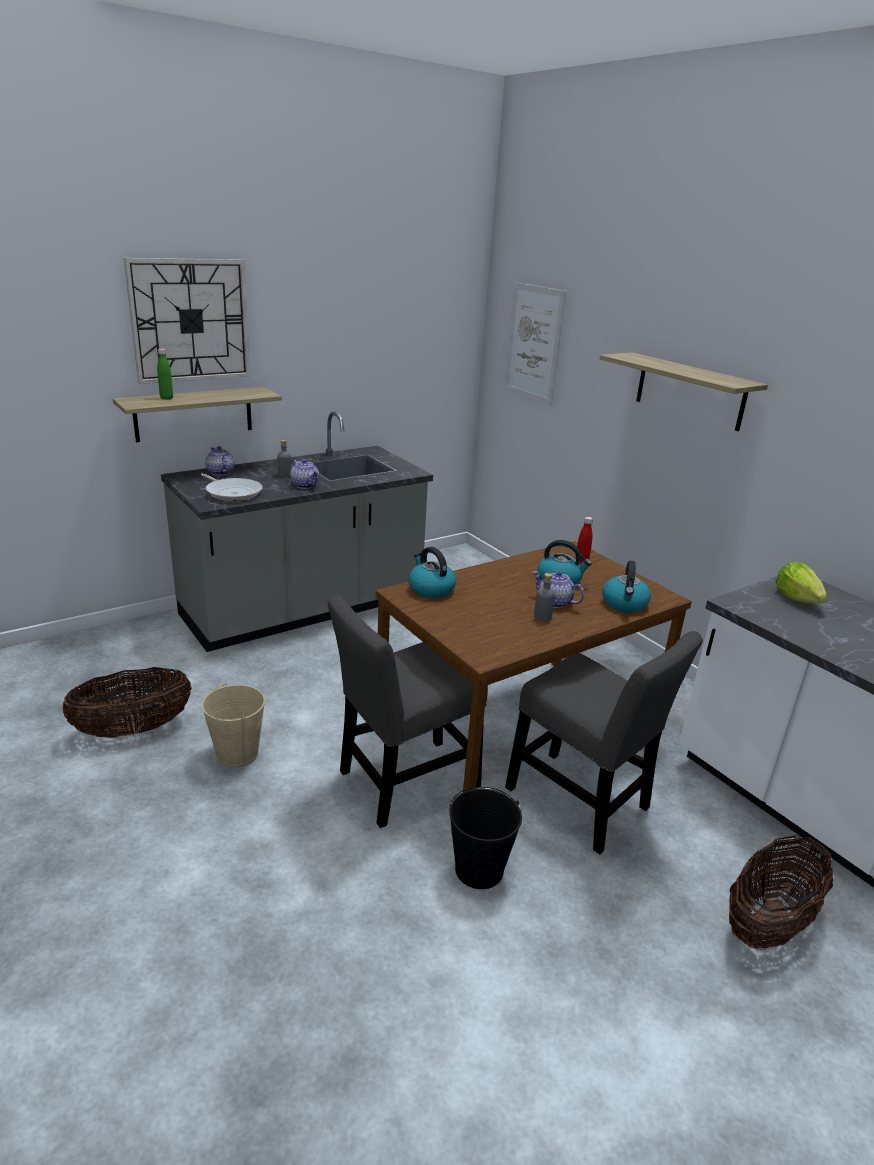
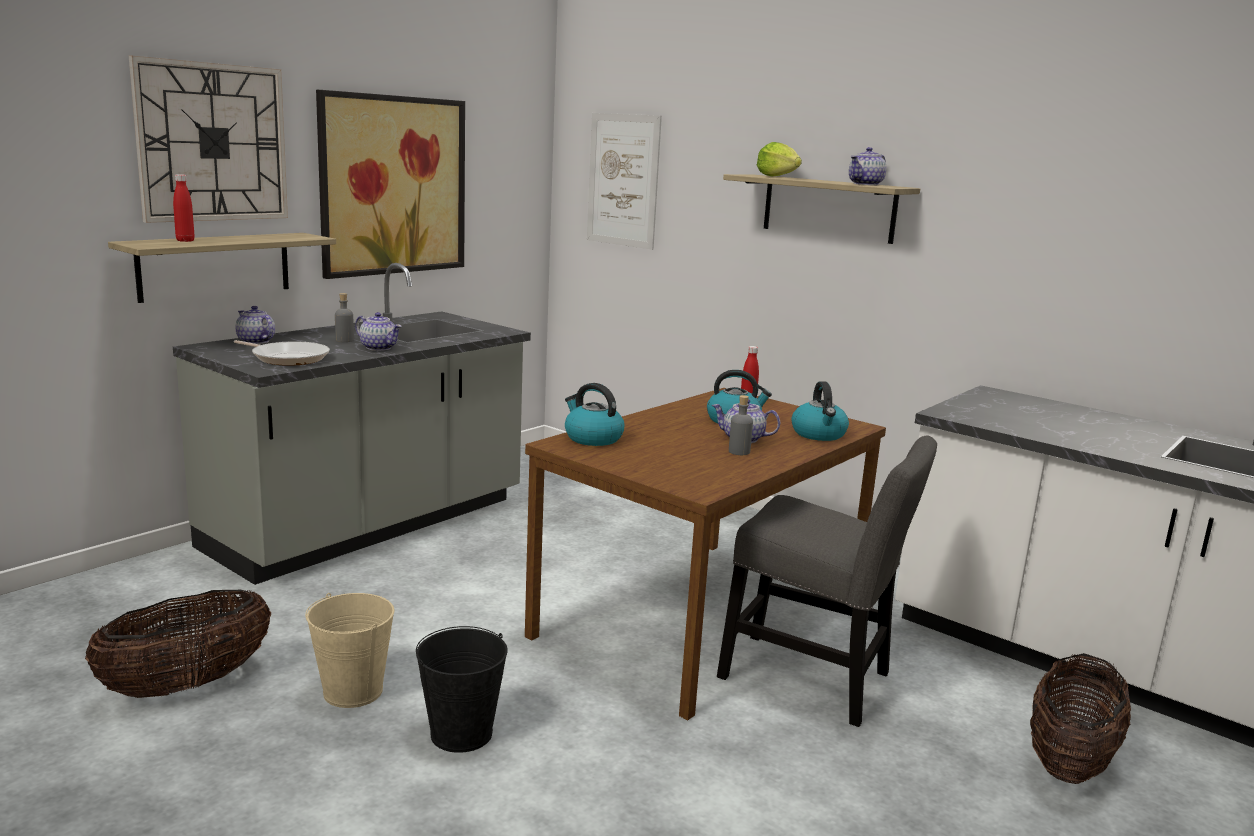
camera: 15 degrees left, 10 degrees down
green bottle [157,349,173,400] -> red bottle [173,174,194,242]
grey chair [328,595,488,828] -> none
black bucket [449,787,522,889] -> black bucket moved to [416,626,508,753]
lettuce [775,562,827,603] -> lettuce moved to [757,142,802,176]
none -> picture [316,90,465,279]
none -> teapot [849,147,887,185]

